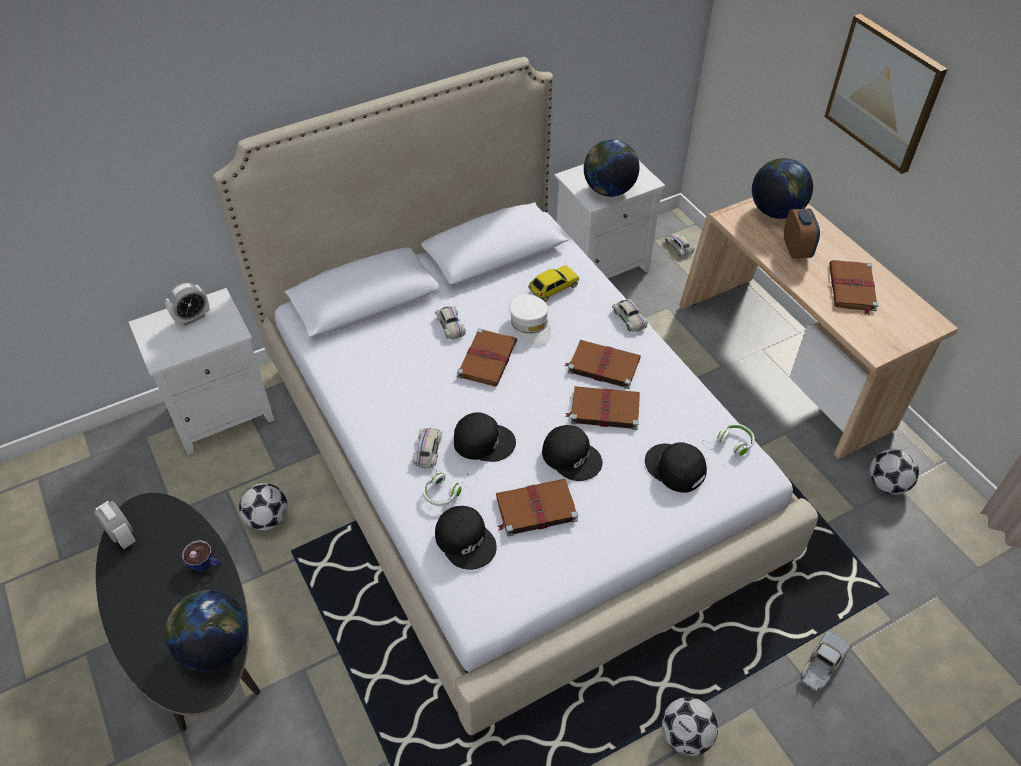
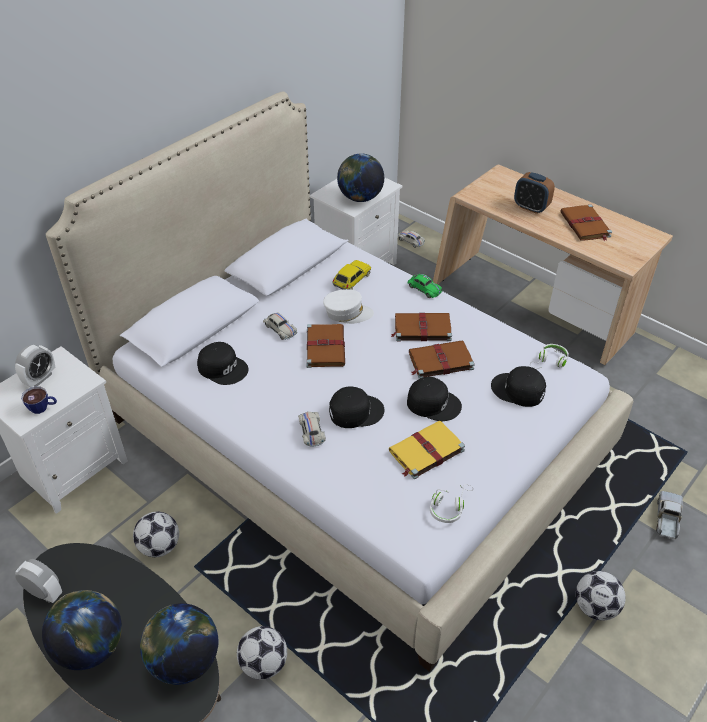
camera: 20 degrees left, 5 degrees down
cup [182,540,220,572] -> cup moved to [21,386,57,414]
white headphones [423,469,478,506] -> white headphones moved to [430,484,473,523]
black cap [435,506,497,570] -> black cap moved to [197,342,249,385]
brown book [496,479,578,537] -> yellow book [389,420,465,479]
white cap [509,294,551,346] -> white cap turned 45 degrees counterclockwise [323,289,374,324]
white toy car [612,299,648,332] -> green toy car [407,274,442,298]
globe [752,158,813,219] -> globe moved to [42,590,122,670]
alarm clock [784,209,820,258] -> alarm clock turned 150 degrees clockwise [514,172,555,214]
picture [824,14,948,174] -> none
football [870,449,919,495] -> football moved to [237,626,287,680]

